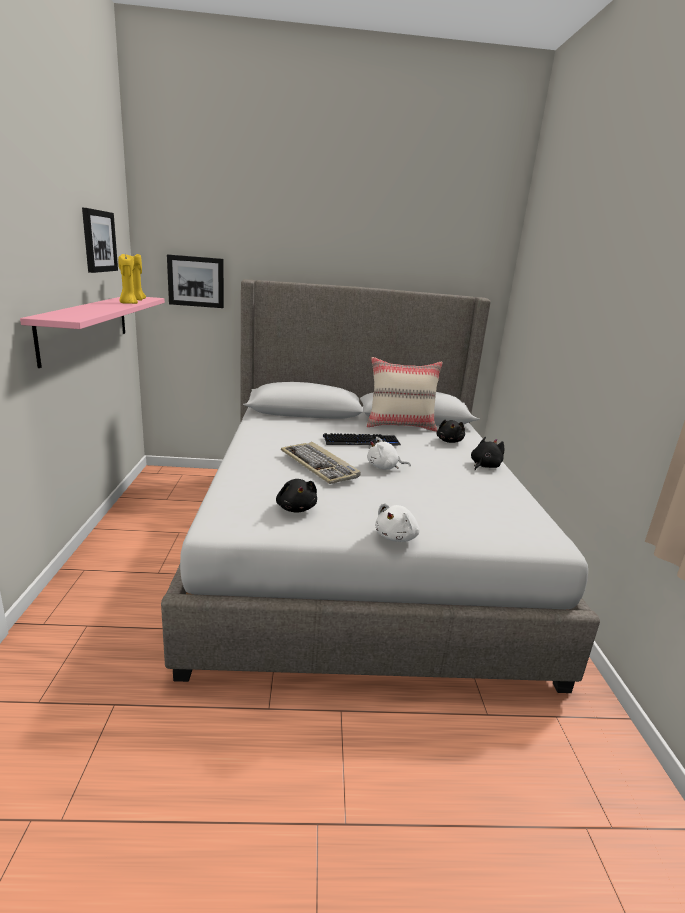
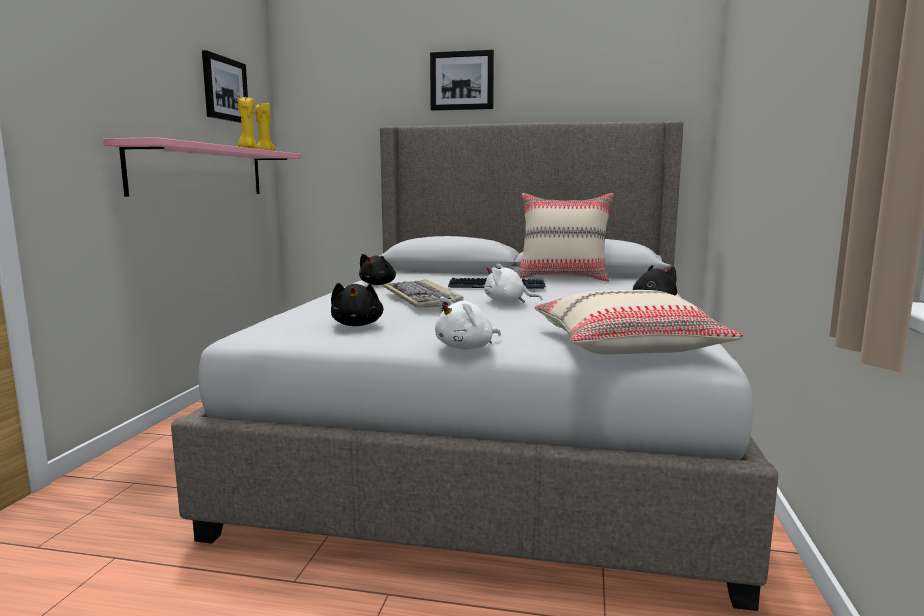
camera: 15 degrees right, 10 degrees down
picture [167,254,224,308] -> picture moved to [430,50,494,111]
black plush toy [437,420,465,443] -> black plush toy moved to [359,254,396,285]
none -> beige pillow [535,290,744,354]

